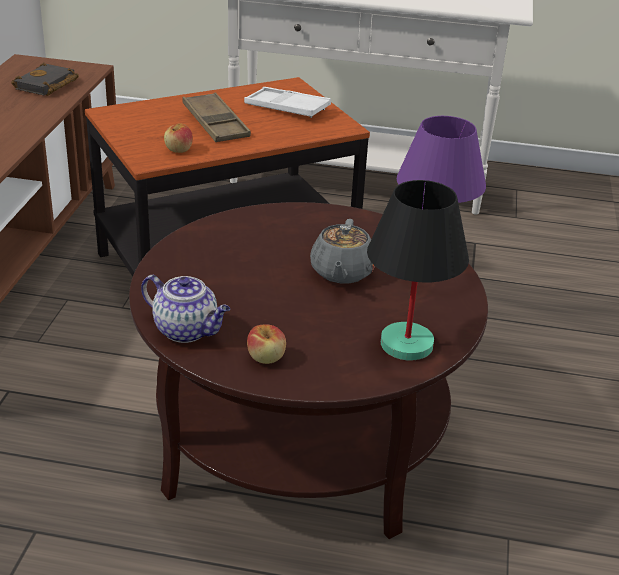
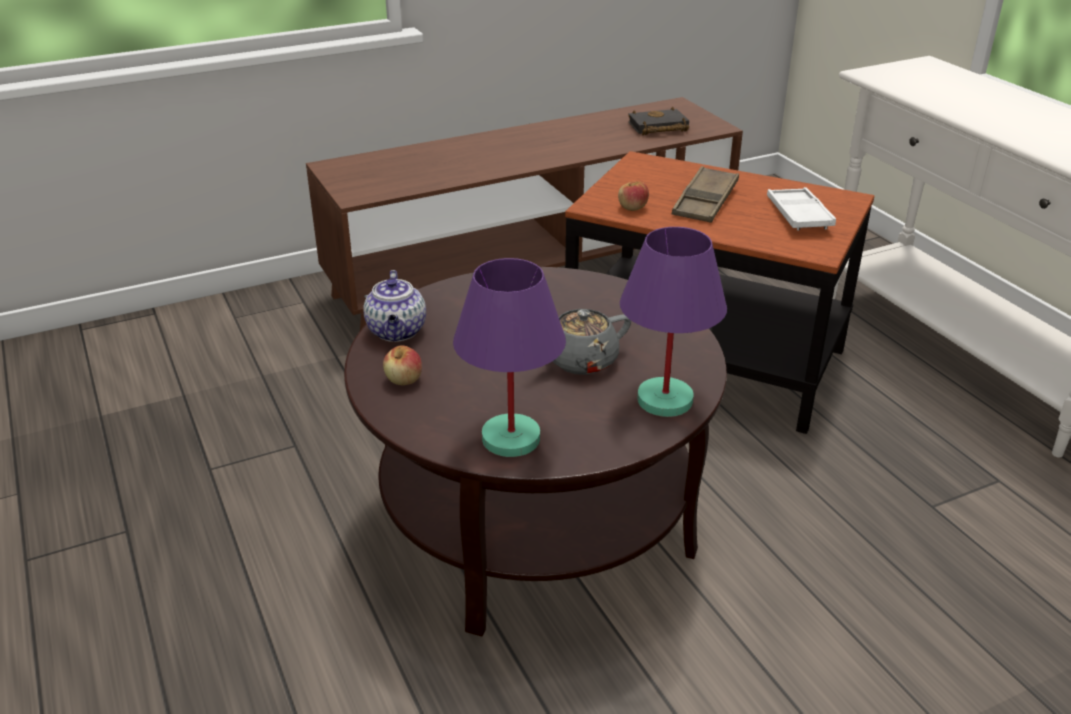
camera: 55 degrees right, 0 degrees up
black table lamp [367,180,469,361] -> purple table lamp [453,258,566,457]

